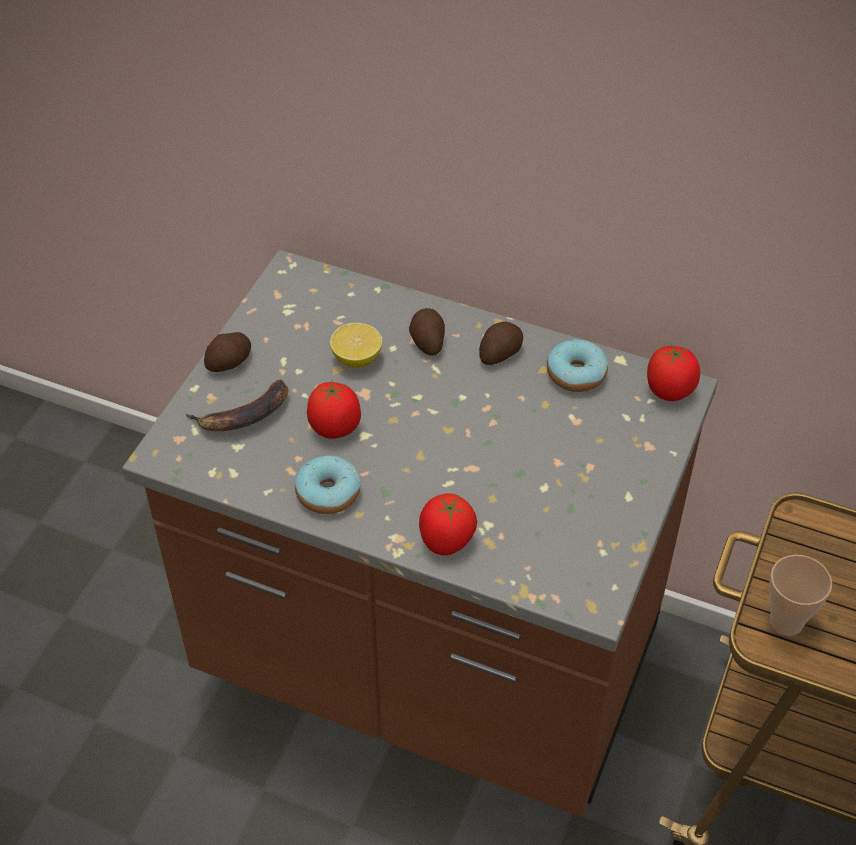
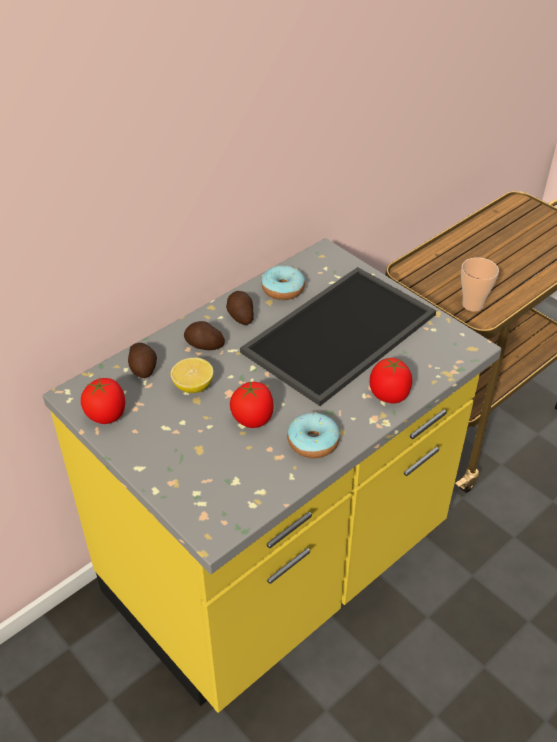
camera: 65 degrees left, 5 degrees down
brown counter [122,250,718,818] -> yellow counter [43,238,502,713]
banana [185,379,288,431] -> none
potato [204,332,251,372] -> potato moved to [128,343,157,378]
tomato [647,344,700,401] -> tomato moved to [81,378,125,424]
none -> tray [240,267,436,406]

